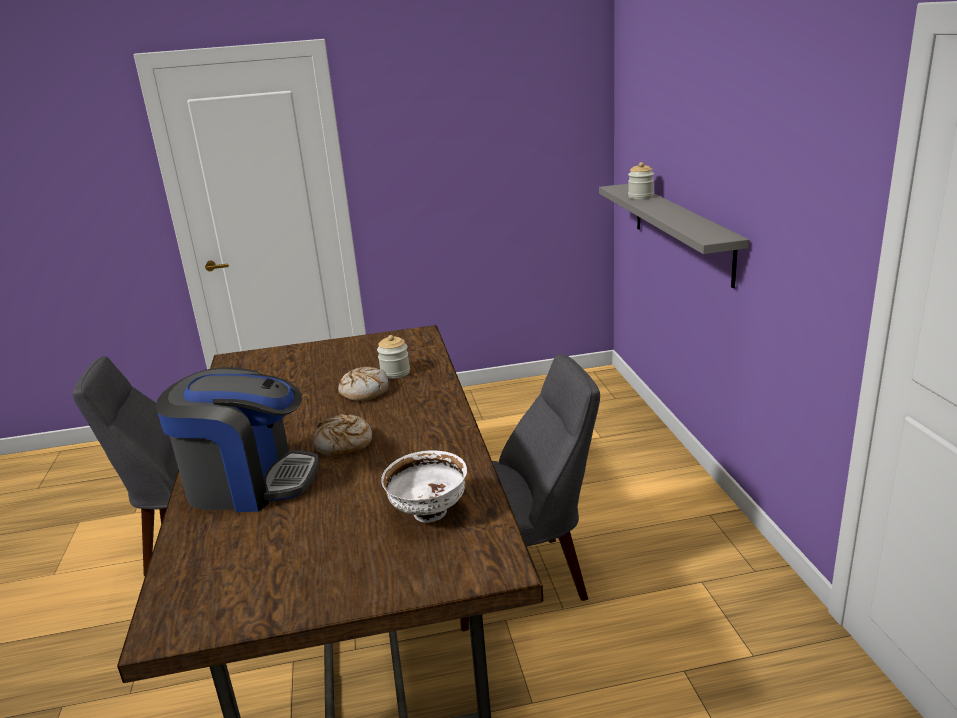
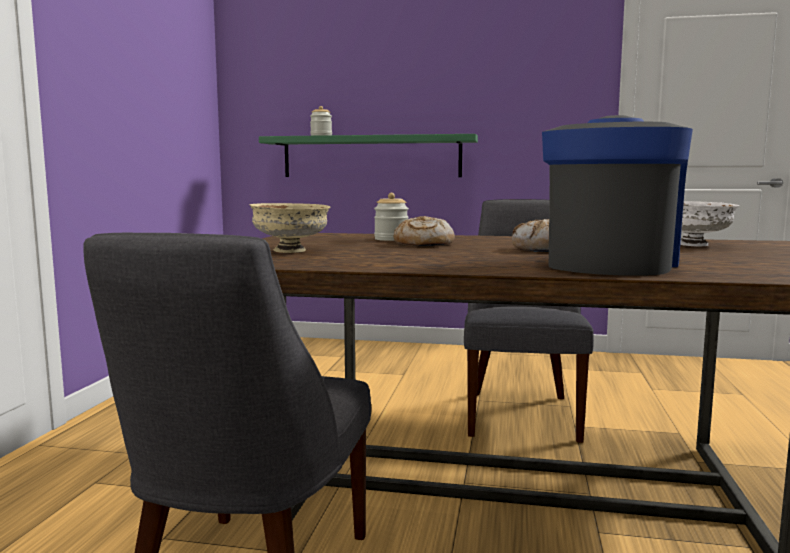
camera: 70 degrees left, 15 degrees down
grey shelf [599,184,749,288] -> green shelf [259,134,478,177]
none -> beige bowl [249,203,330,253]

